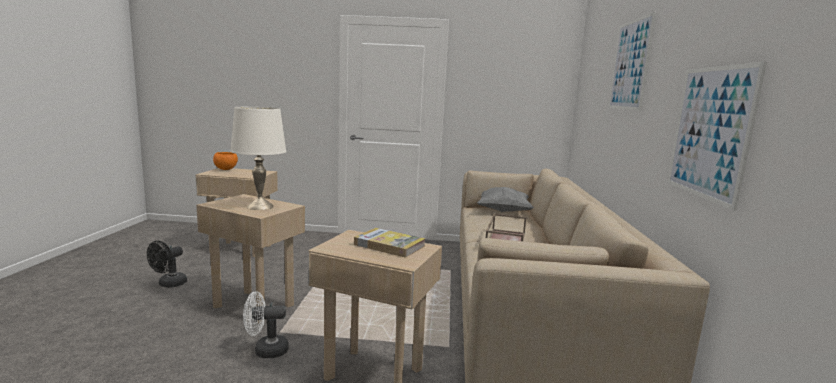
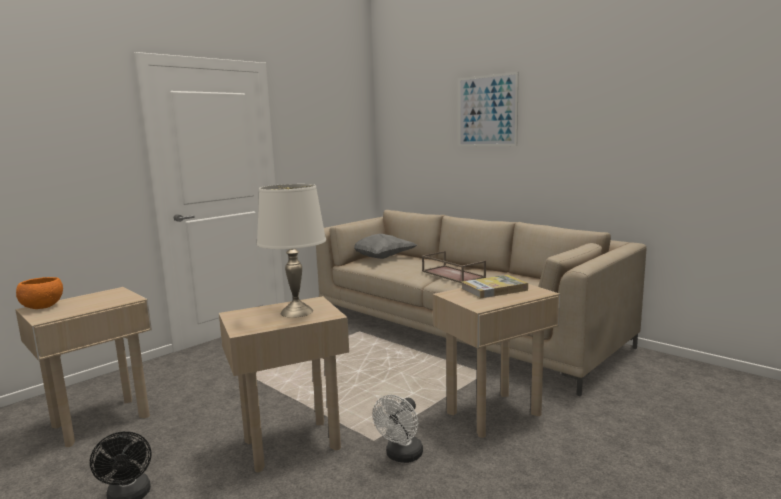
camera: 50 degrees left, 0 degrees up
picture [668,61,767,211] -> none

